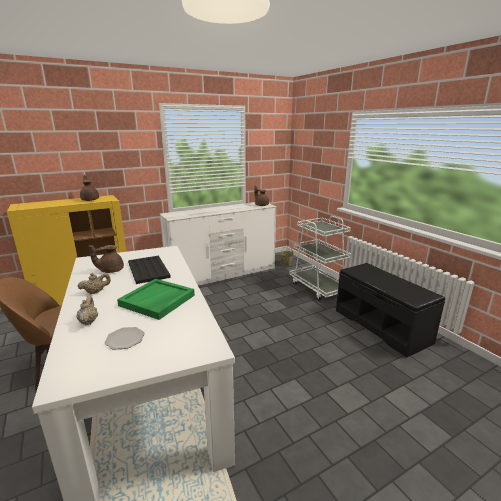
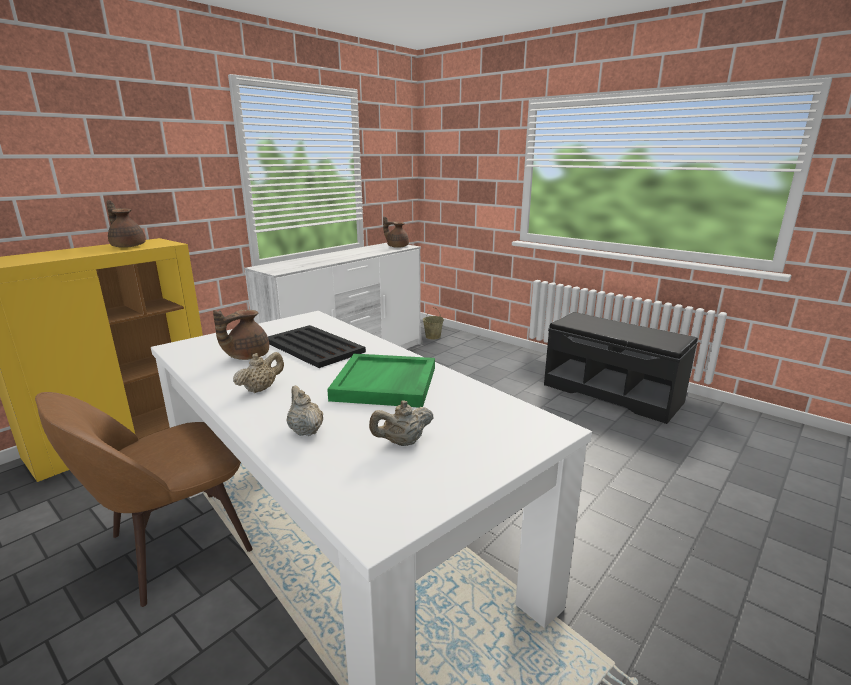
camera: 20 degrees left, 0 degrees up
plate [104,327,145,350] -> beige teapot [369,400,434,446]
white cart [289,216,351,301] -> none

